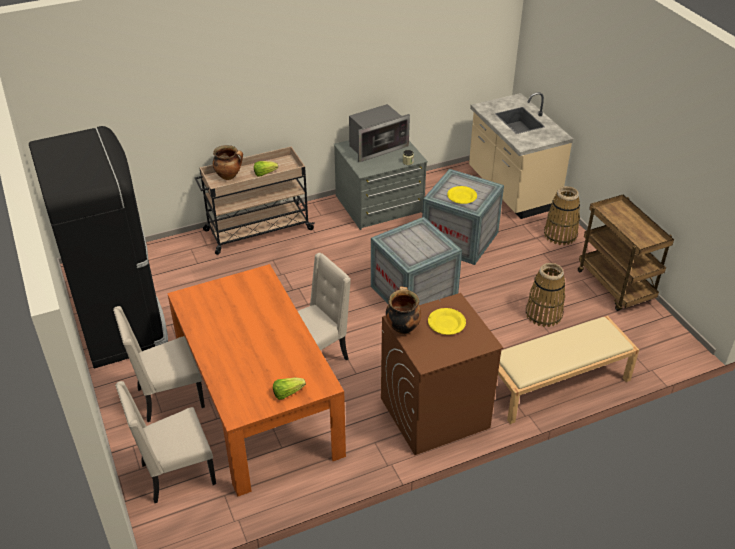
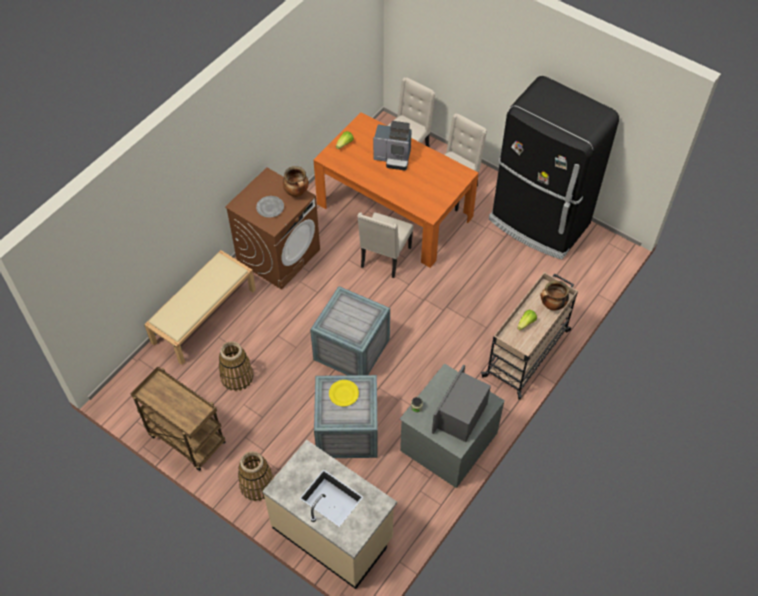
camera: 150 degrees right, 15 degrees up
yellow plate [428,308,466,335] -> grey plate [256,196,284,218]
none -> coffee machine [373,121,412,170]

